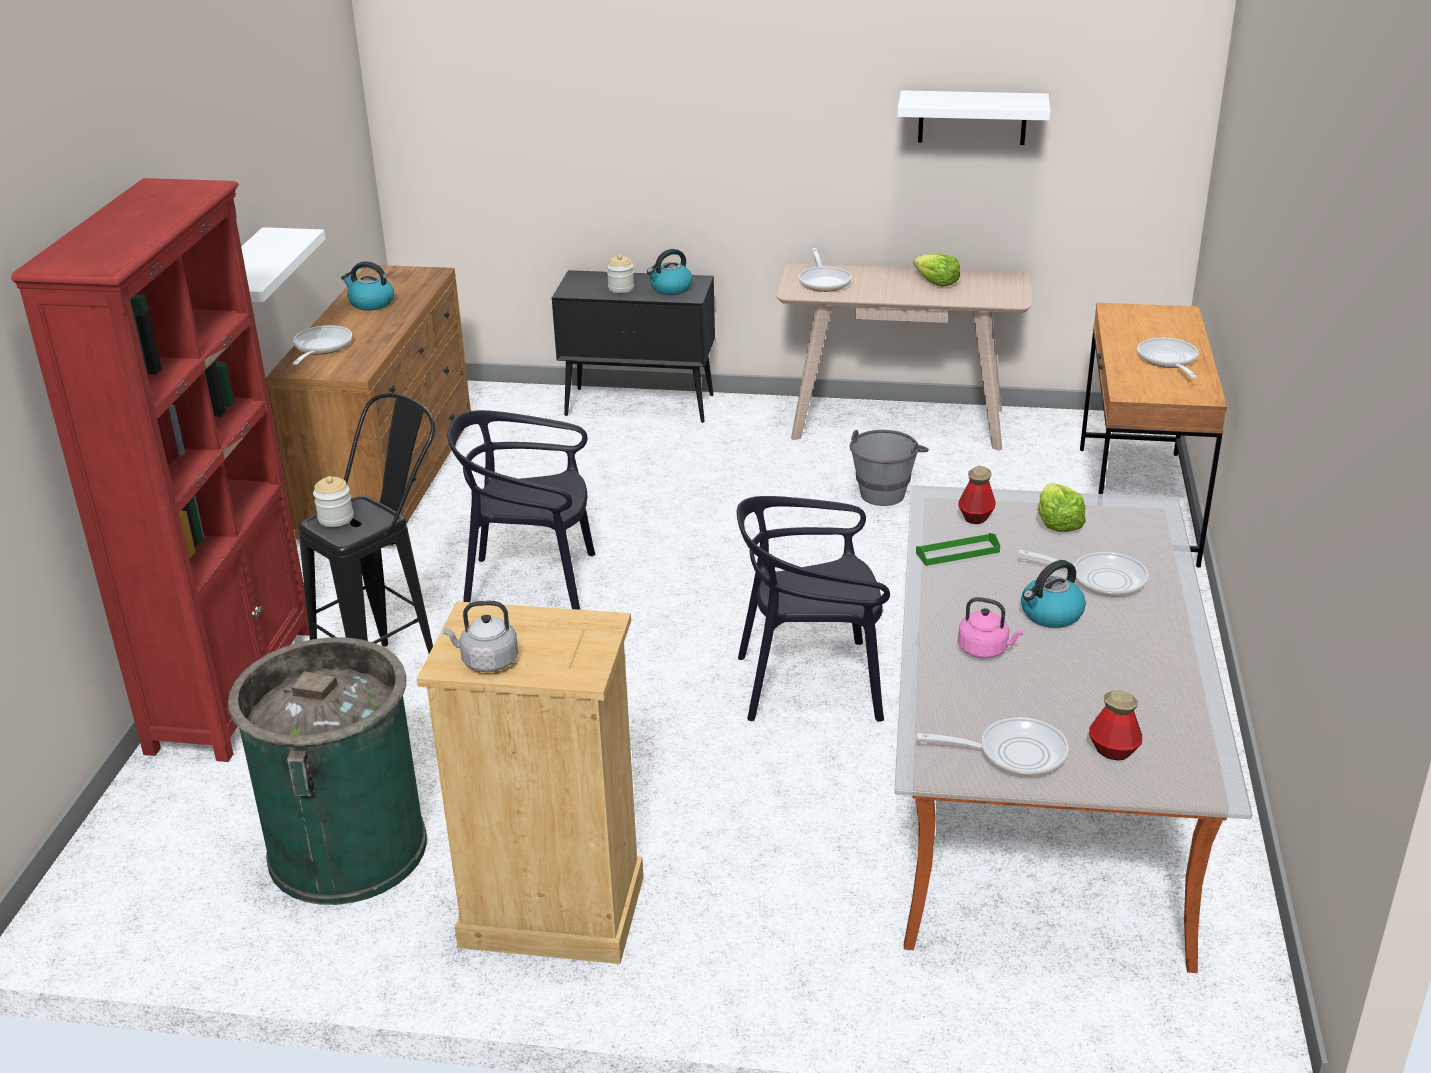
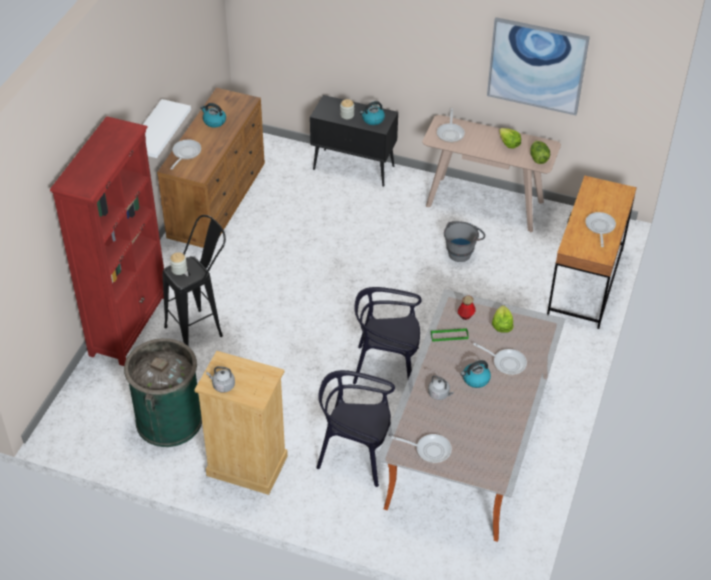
camera: 10 degrees right, 15 degrees up
black chair [447,410,595,610] -> black chair moved to [316,370,395,487]
white shelf [897,90,1050,145] -> picture [487,17,590,115]
pink kettle [958,597,1024,659] -> grey kettle [428,375,454,400]
bottle [1089,690,1142,760] -> none
none -> lettuce [530,140,550,164]

